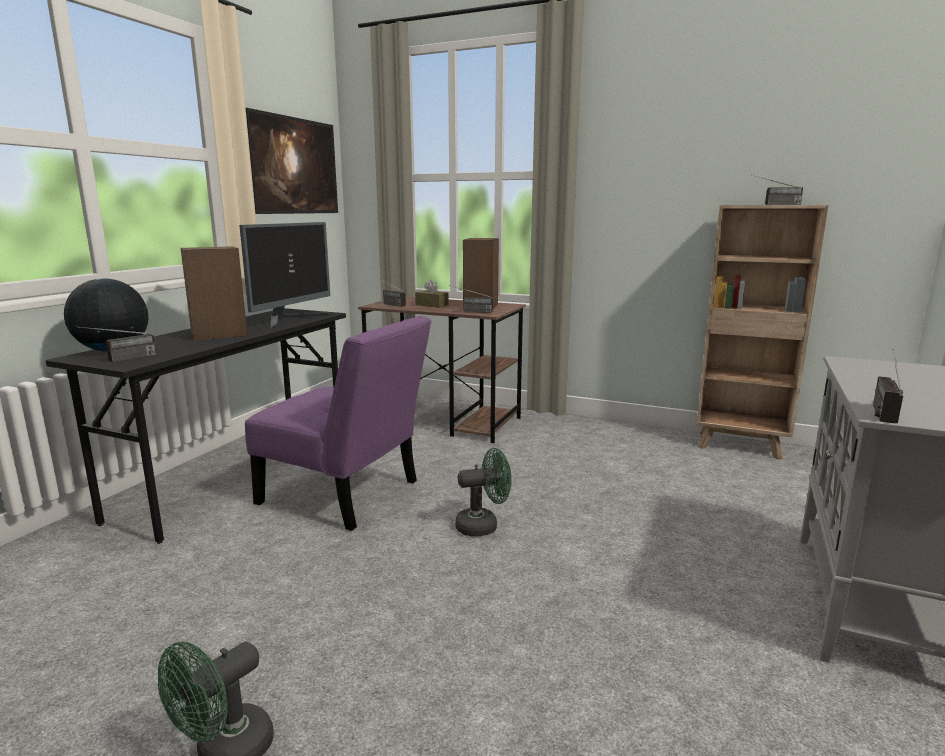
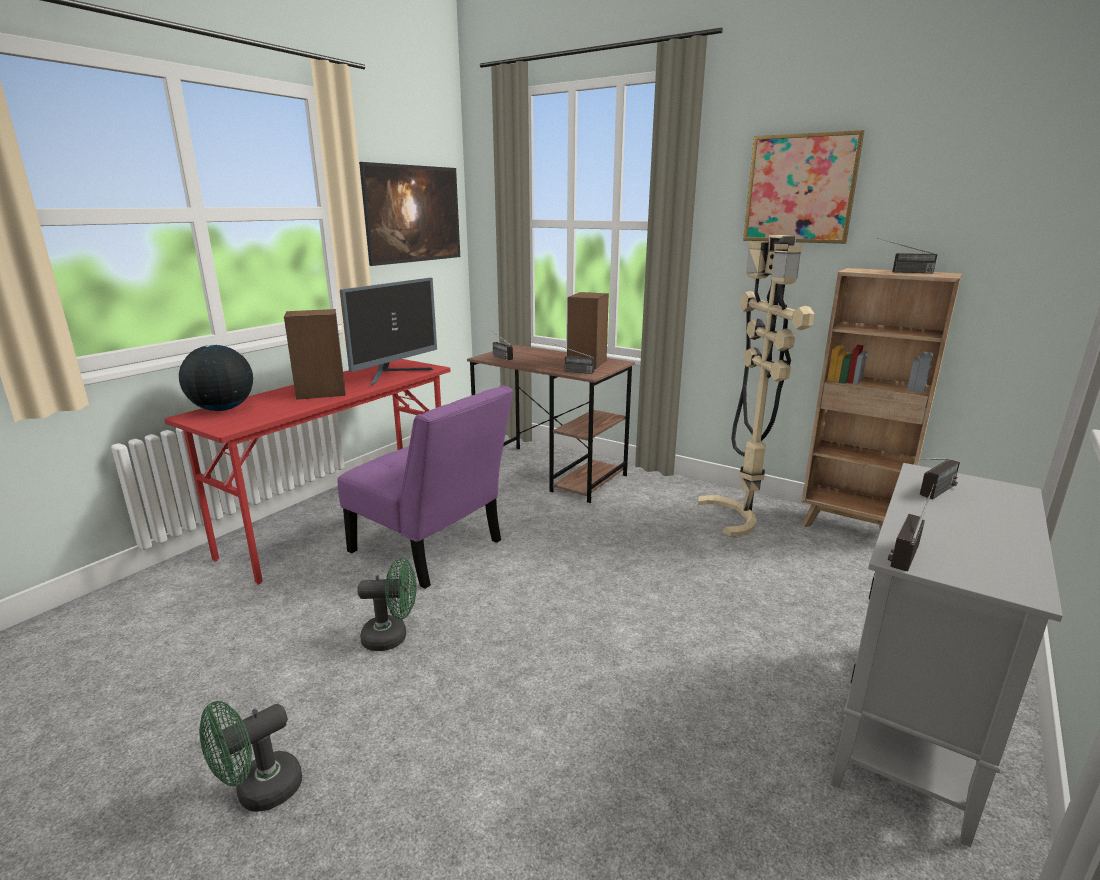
camera: 10 degrees right, 5 degrees up
black desk [46,308,346,544] -> red desk [164,359,451,584]
radio [80,327,156,362] -> radio moved to [918,458,960,499]
brown tissue box [415,280,448,308] -> none
green fan [455,448,512,537] -> green fan moved to [357,558,417,651]
none -> beige floor lamp [698,235,815,536]
none -> picture [743,130,864,244]

